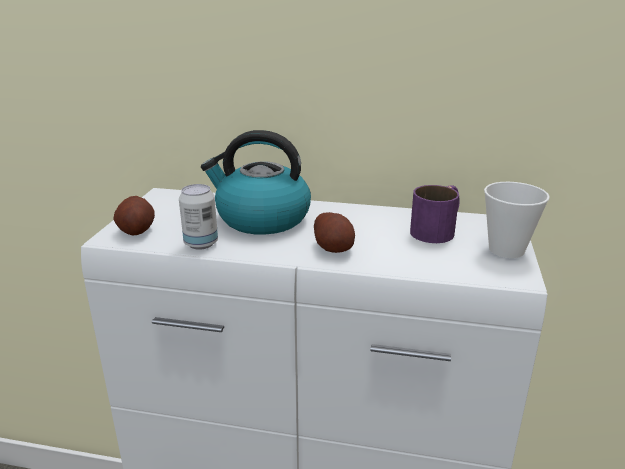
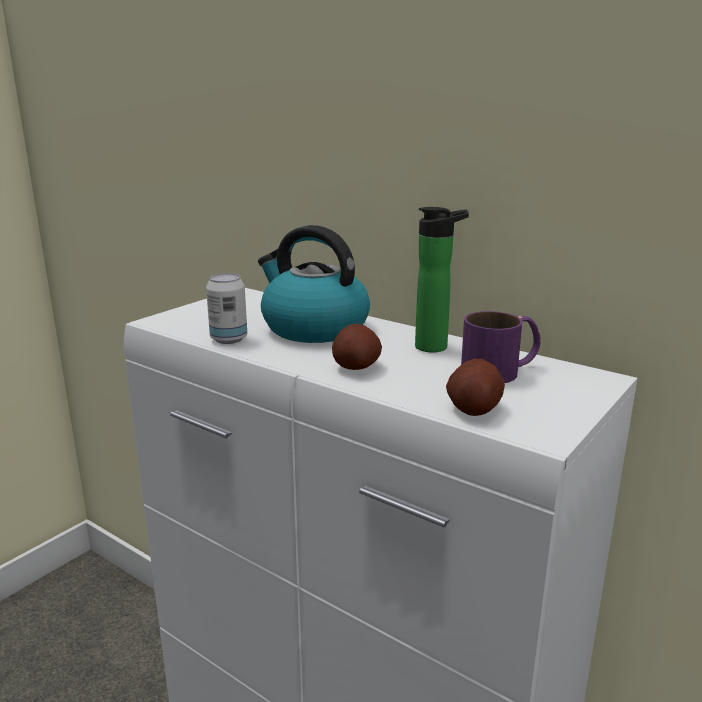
camera: 25 degrees right, 5 degrees down
potato [113,196,155,235] -> potato moved to [446,359,505,416]
cup [484,182,550,258] -> none
none -> bottle [415,207,469,352]

